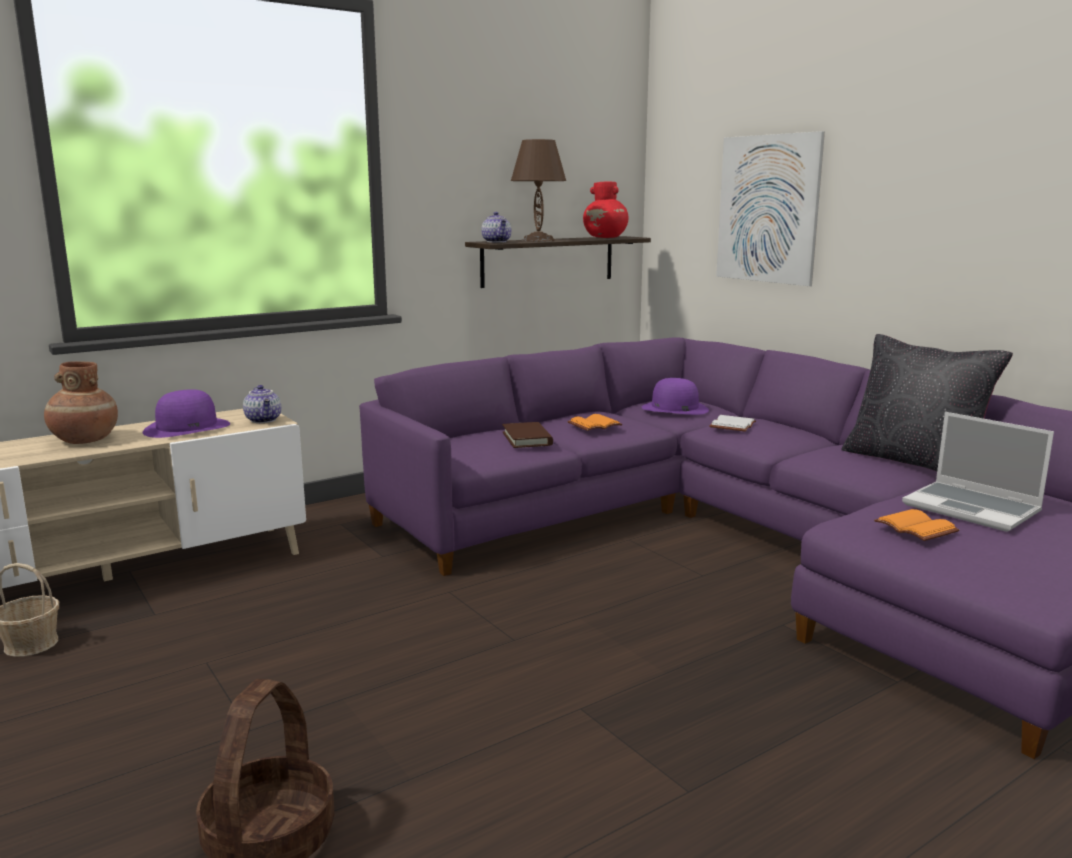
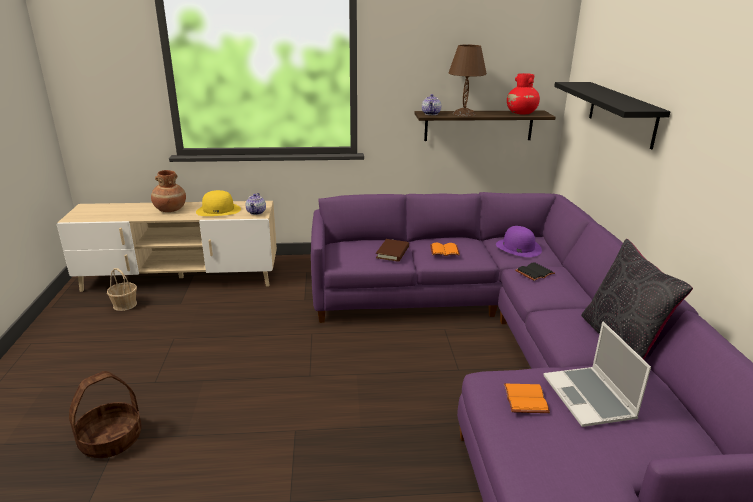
camera: 30 degrees right, 10 degrees up
purple hat [143,389,230,438] -> yellow hat [196,190,241,216]
white book [709,415,756,432] -> black book [515,262,555,281]
picture [716,131,825,286] -> black shelf [554,82,670,150]

